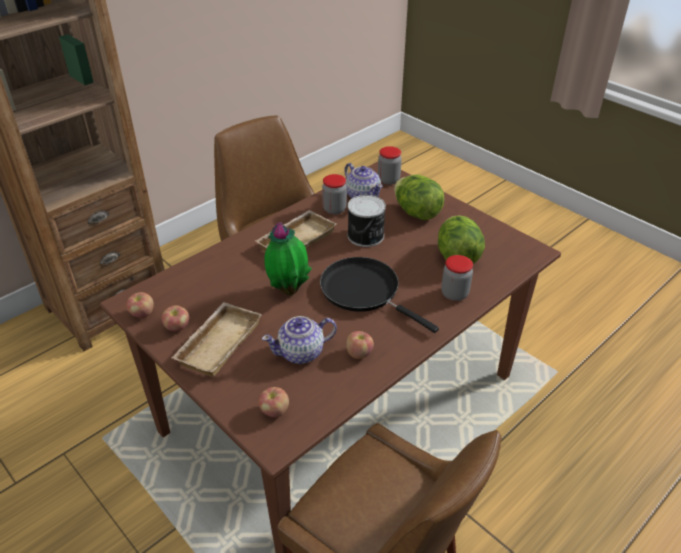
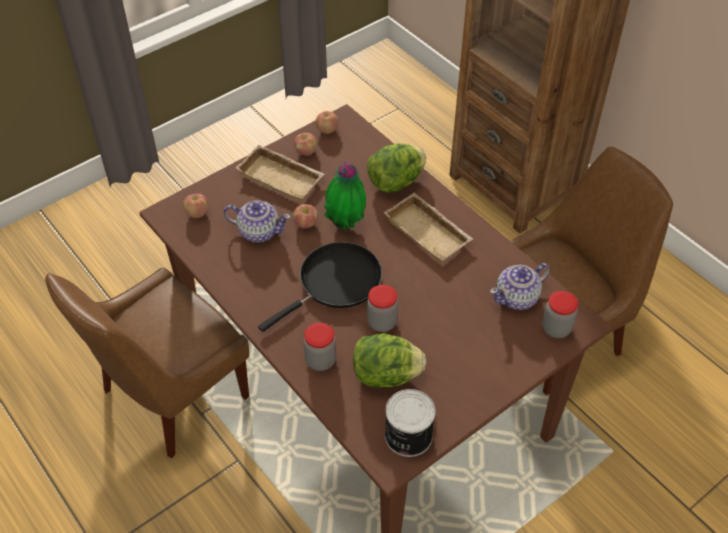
camera: 95 degrees right, 10 degrees up
teapot [262,316,337,364] -> teapot turned 120 degrees clockwise [224,200,291,242]
jar [322,174,347,215] -> jar moved to [367,285,398,332]
apple [346,331,374,359] -> apple moved to [293,204,318,229]
can [348,195,386,247] -> can moved to [385,389,435,457]
lettuce [394,174,444,221] -> lettuce moved to [367,143,426,192]

